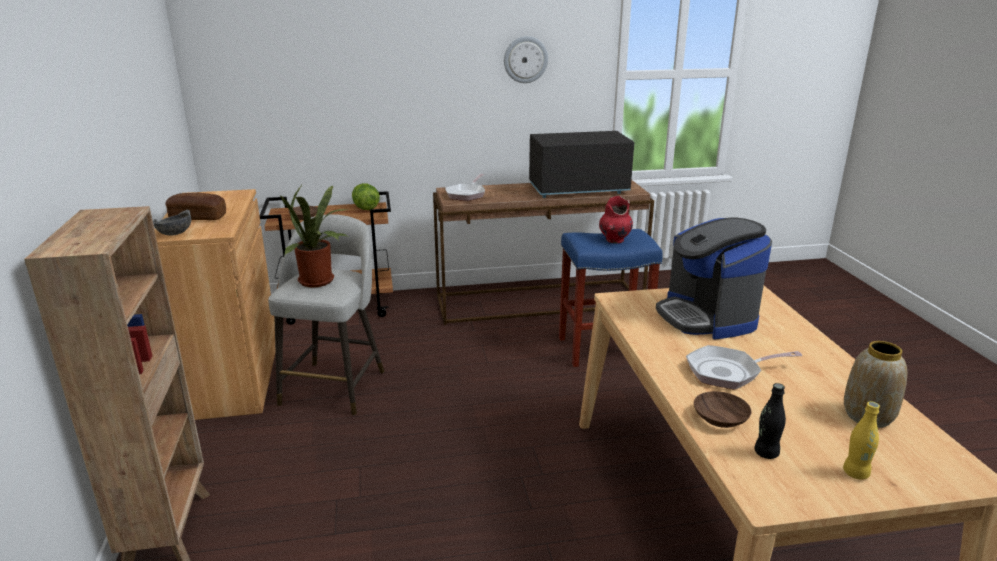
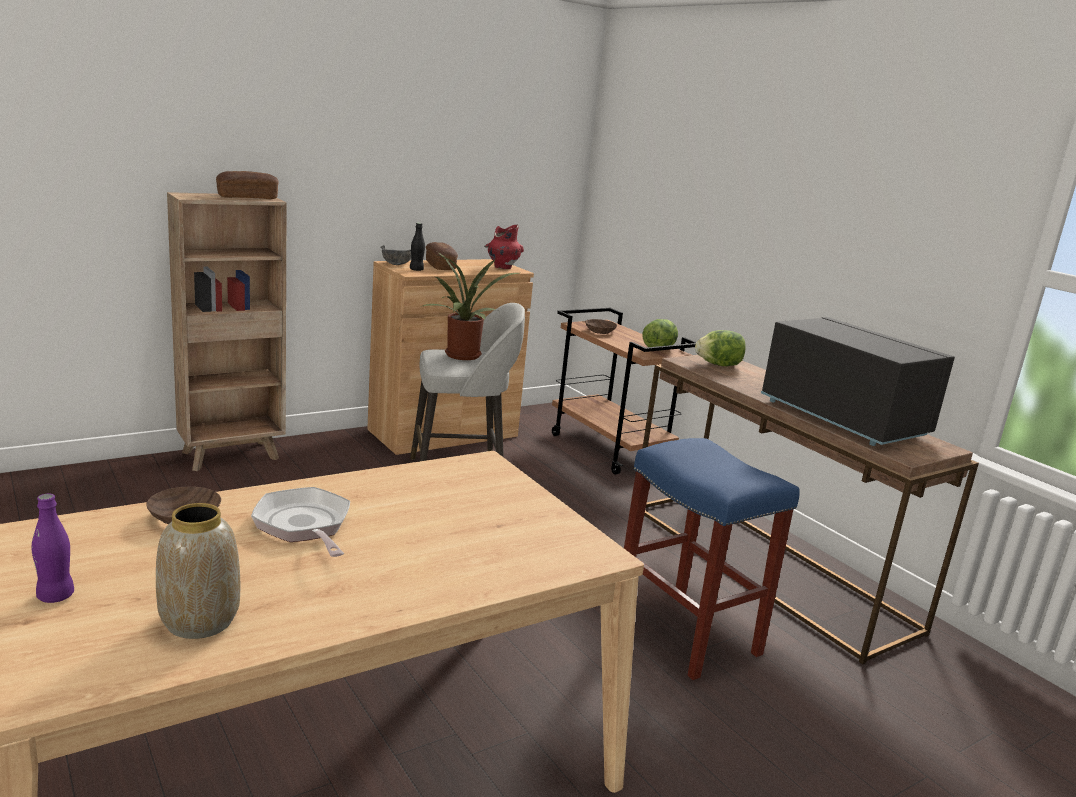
camera: 65 degrees right, 5 degrees down
frying pan [445,174,485,201] -> lettuce [695,330,745,366]
wall clock [504,36,548,83] -> none
red vase [599,196,633,243] -> red vase moved to [484,224,524,269]
coffee machine [656,218,772,339] -> none
black bottle [754,383,786,459] -> black bottle moved to [410,223,425,271]
yellow bottle [843,401,880,480] -> purple bottle [32,494,74,603]
none -> bread [216,171,279,199]

